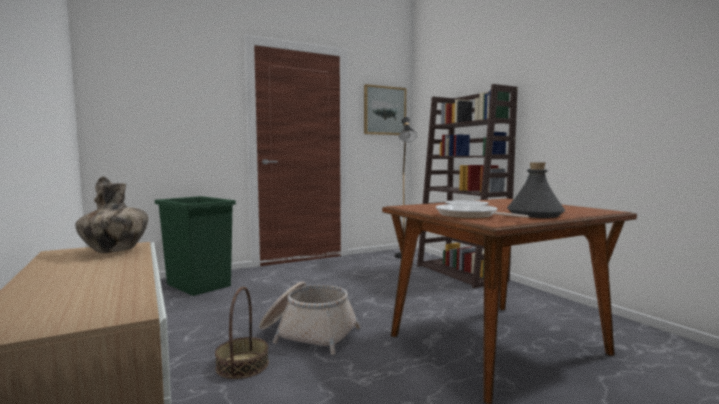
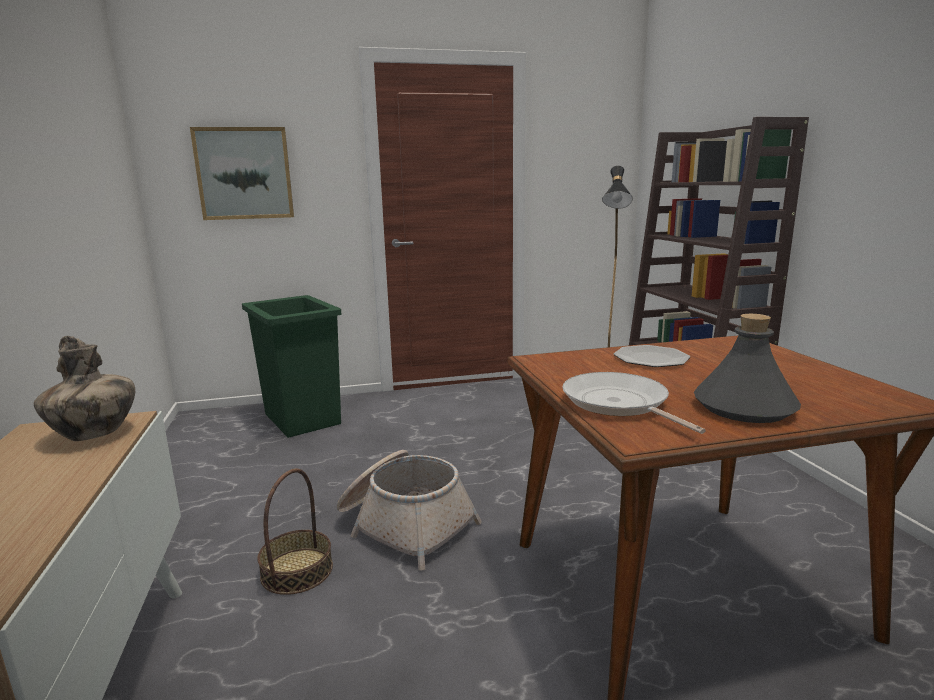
camera: 15 degrees right, 10 degrees up
picture [364,84,406,135] -> picture moved to [190,127,294,220]

